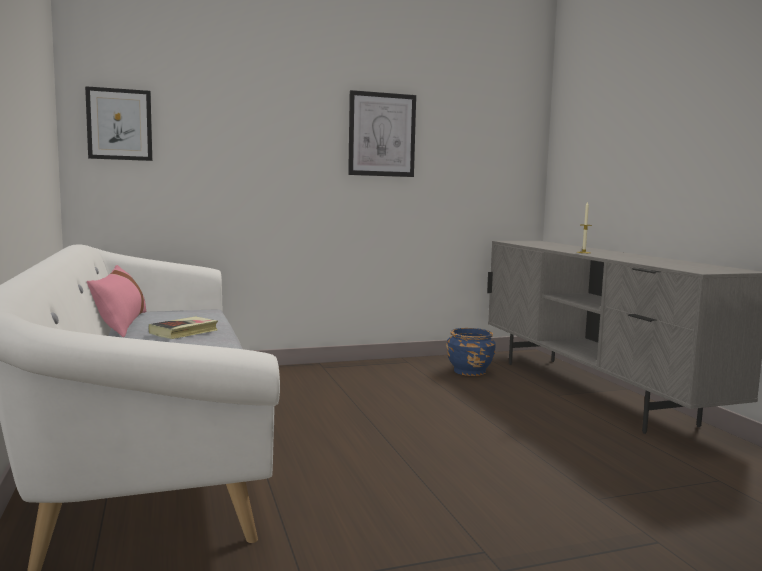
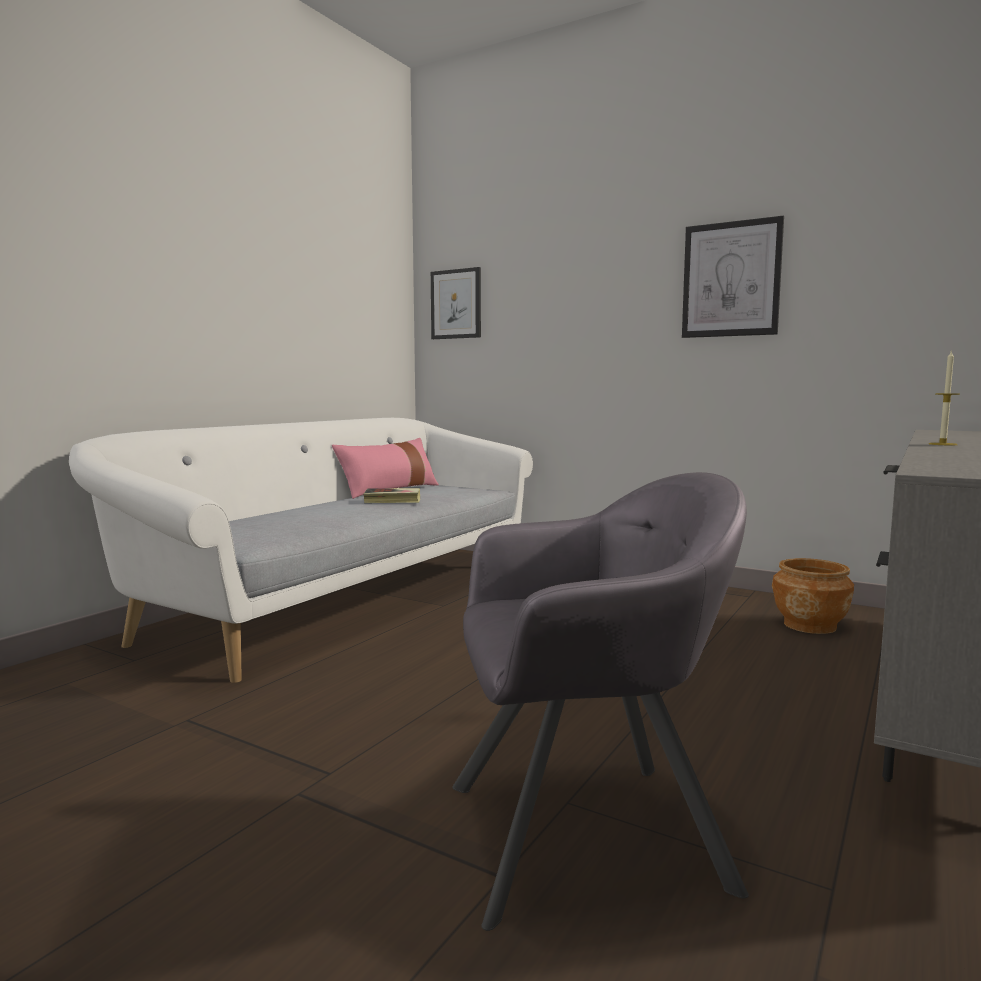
camera: 50 degrees right, 0 degrees up
blue planter [446,328,496,376] -> brown planter [772,558,854,634]
none -> grey armchair [452,472,749,931]

